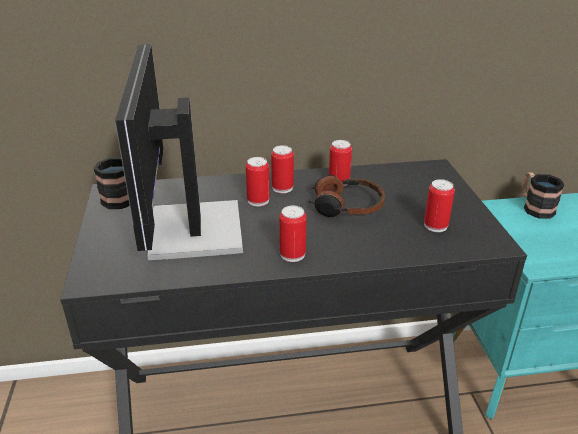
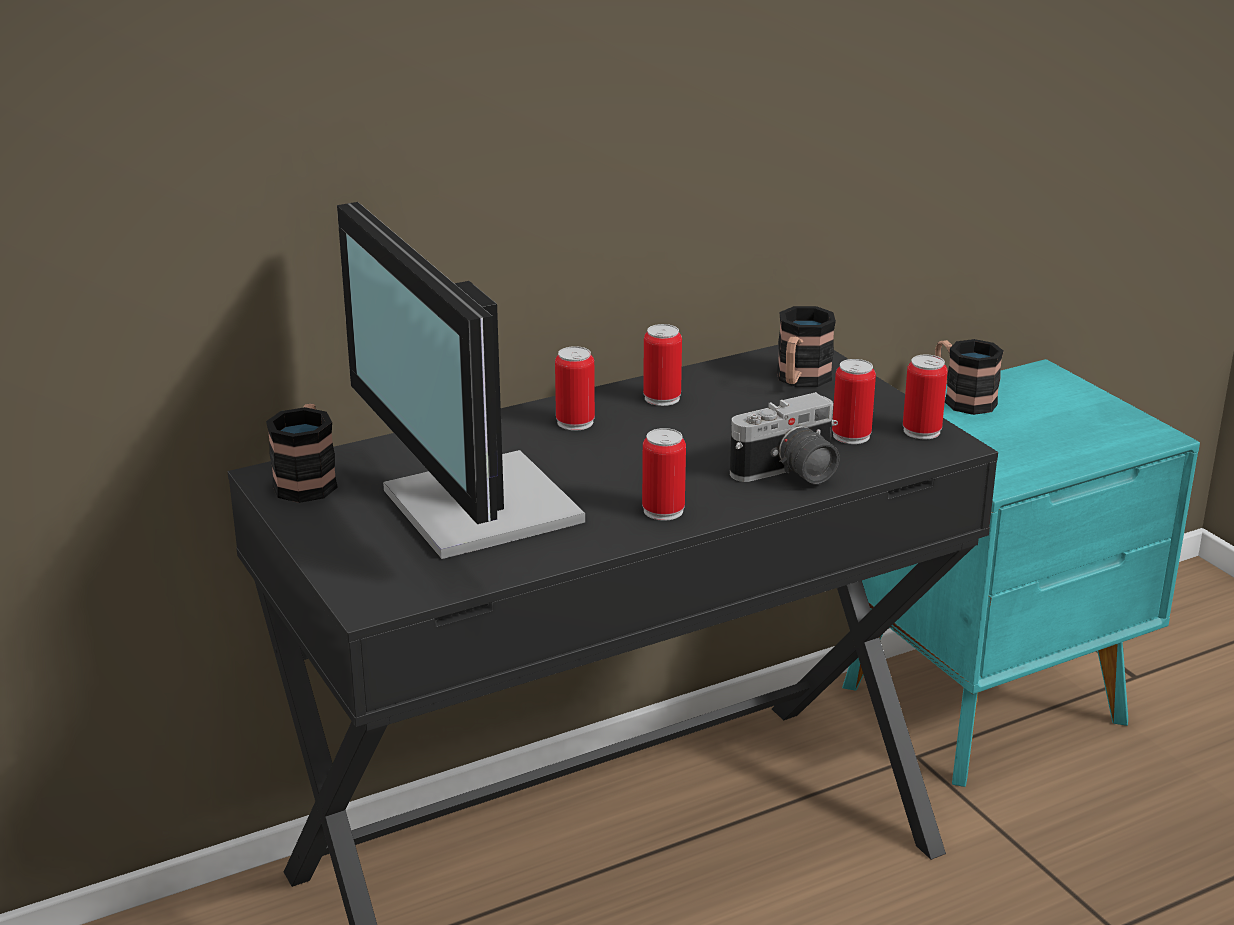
camera: 20 degrees left, 5 degrees down
can [246,157,270,206] -> can moved to [903,355,948,439]
headphones [308,175,385,217] -> none
none -> camera [730,392,840,484]
none -> mug [777,306,836,387]

